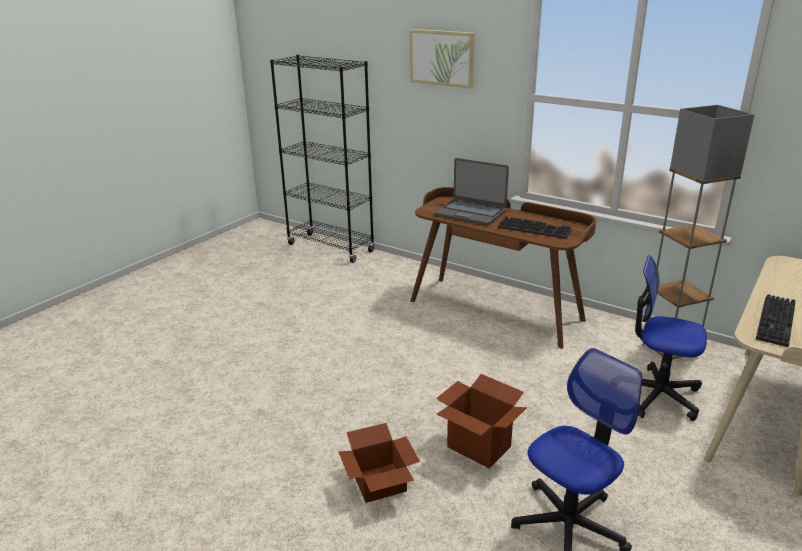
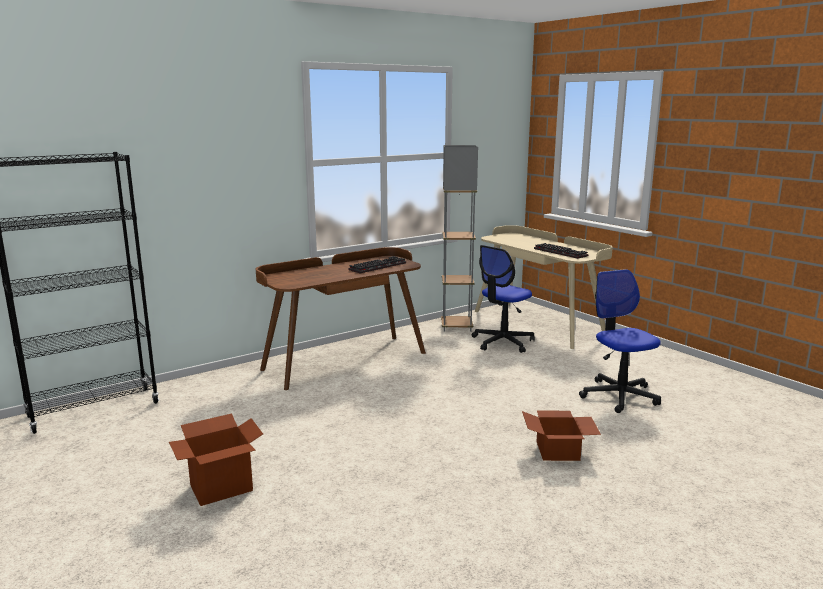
camera: 70 degrees left, 10 degrees down
picture [410,29,475,88] -> none
laptop [435,158,509,226] -> none
cardboard box [436,374,527,469] -> cardboard box moved to [169,413,263,506]

